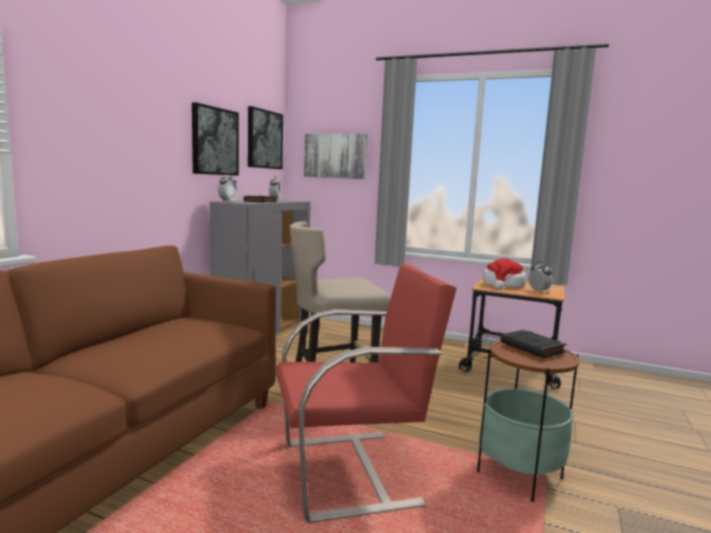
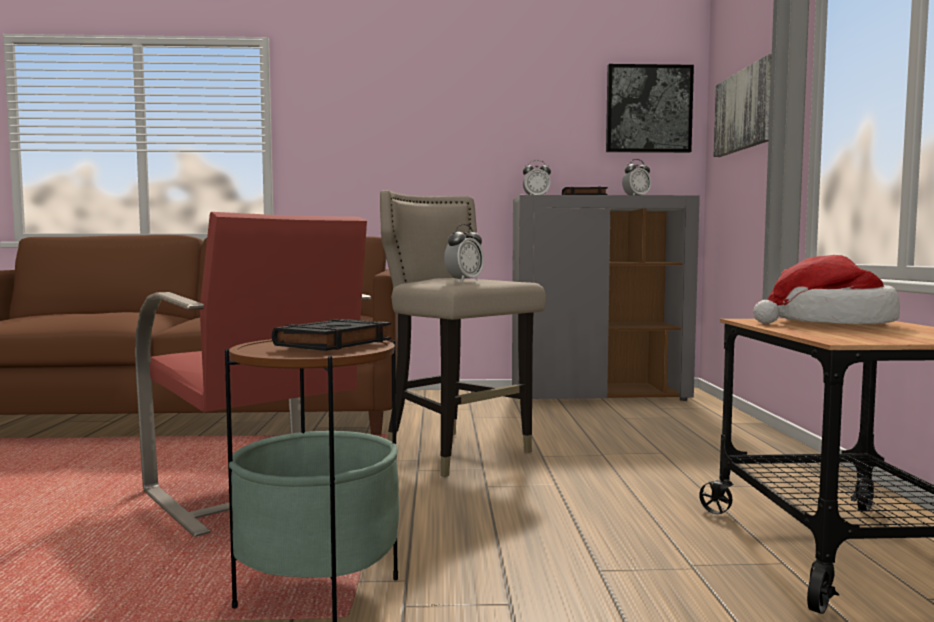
camera: 65 degrees right, 5 degrees down
picture [192,102,239,176] -> none
alarm clock [528,261,552,293] -> alarm clock moved to [444,224,484,282]

